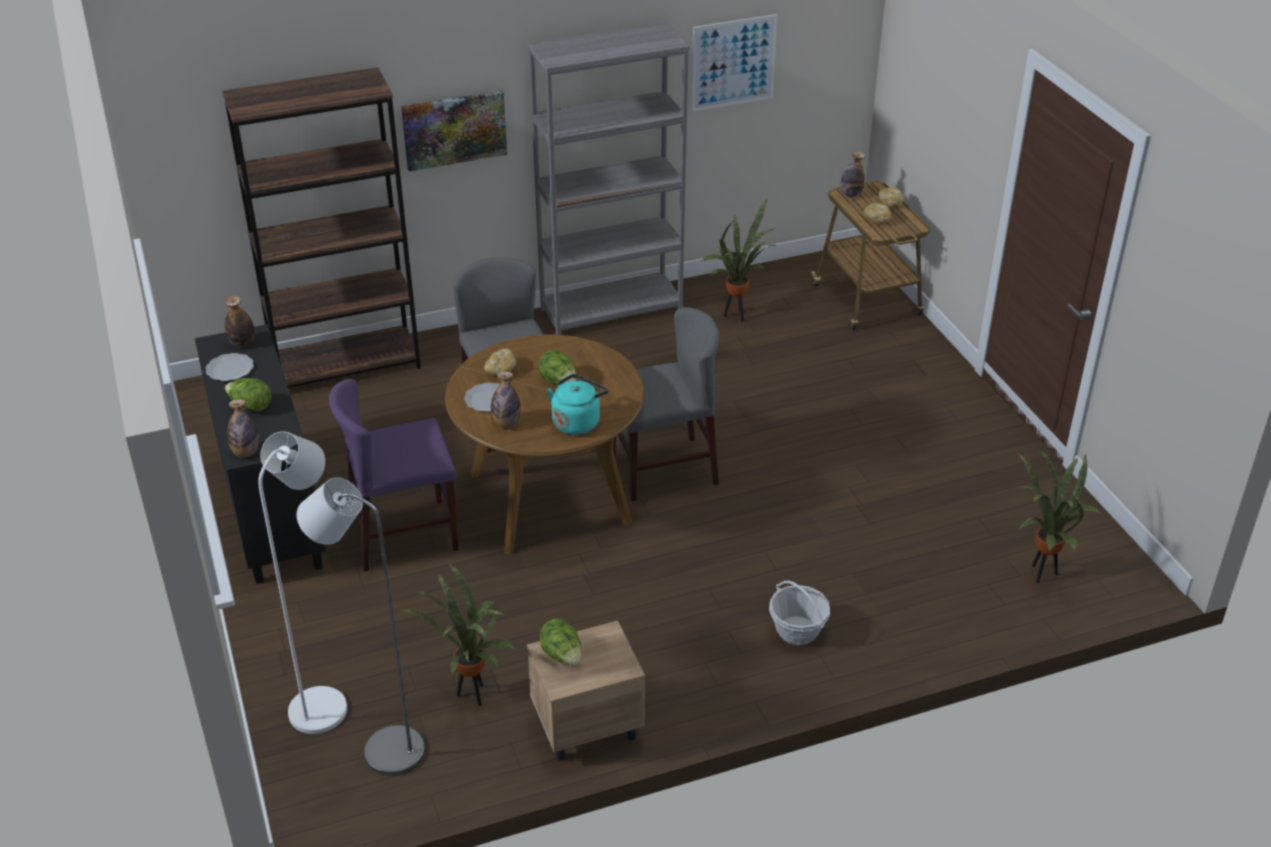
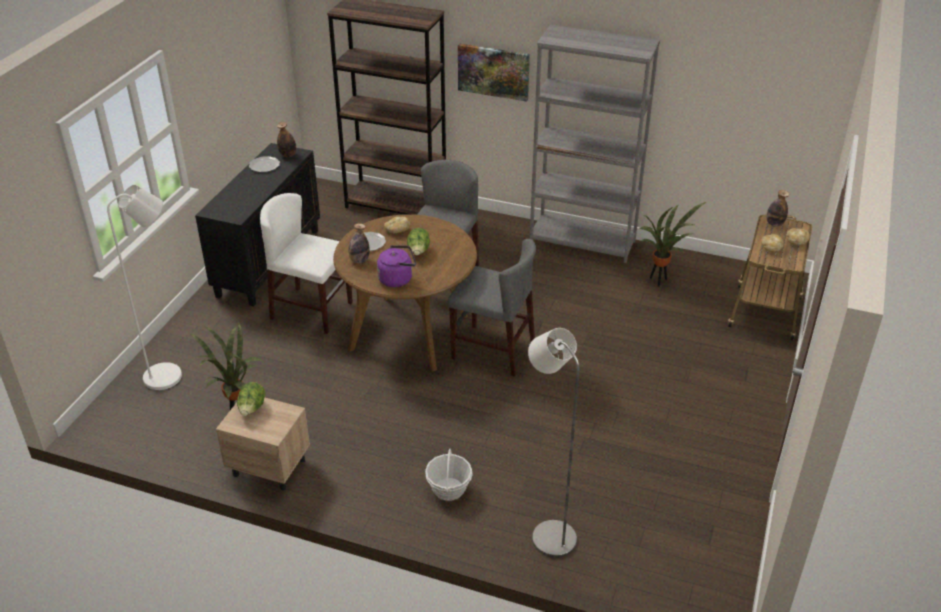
camera: 40 degrees right, 0 degrees up
lettuce [225,378,271,412] -> none
bottle [227,399,259,457] -> none
grey floor lamp [297,478,425,776] -> grey floor lamp moved to [528,328,579,558]
purple chair [329,379,459,571] -> white chair [260,193,353,334]
turquoise kettle [547,374,608,435] -> purple kettle [377,245,416,287]
picture [691,14,778,112] -> none
potted plant [1017,449,1102,583] -> none

